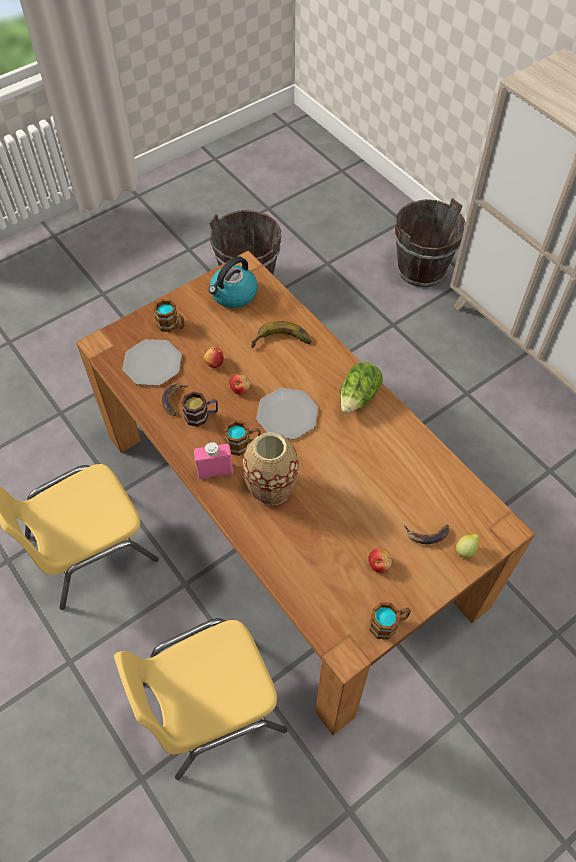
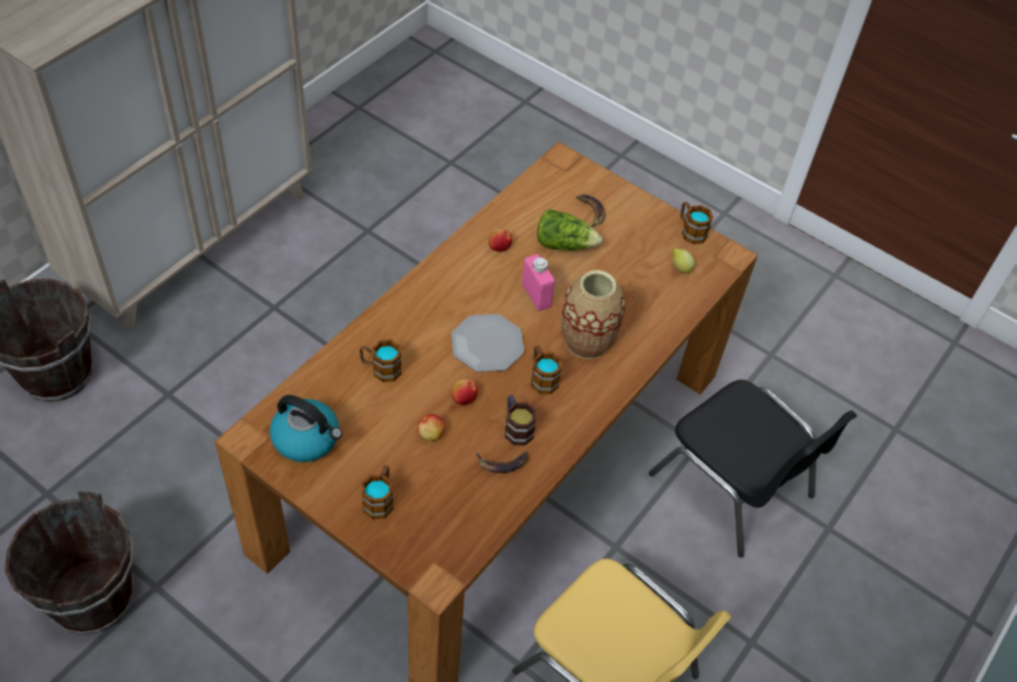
camera: 110 degrees left, 5 degrees down
yellow chair [114,618,287,780] -> black chair [649,380,857,558]
plate [122,339,182,386] -> none
pink bottle [194,442,233,479] -> pink bottle moved to [522,254,555,311]
banana [251,321,311,348] -> mug [359,340,402,382]
lettuce [340,362,383,413] -> lettuce moved to [537,209,602,250]
apple [368,548,392,573] -> apple moved to [489,229,512,252]
lemon [456,534,479,558] -> lemon moved to [672,248,695,273]

